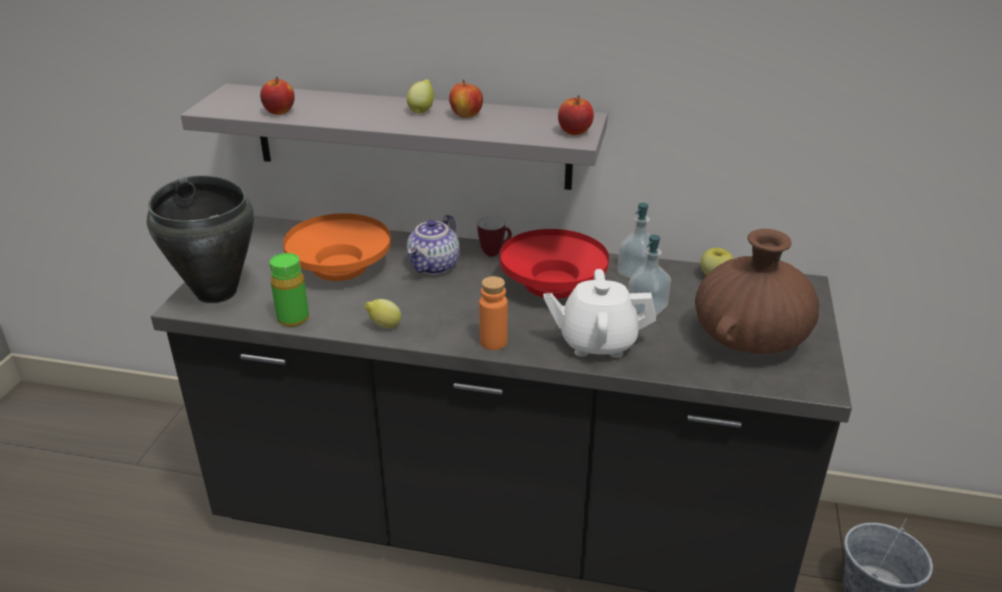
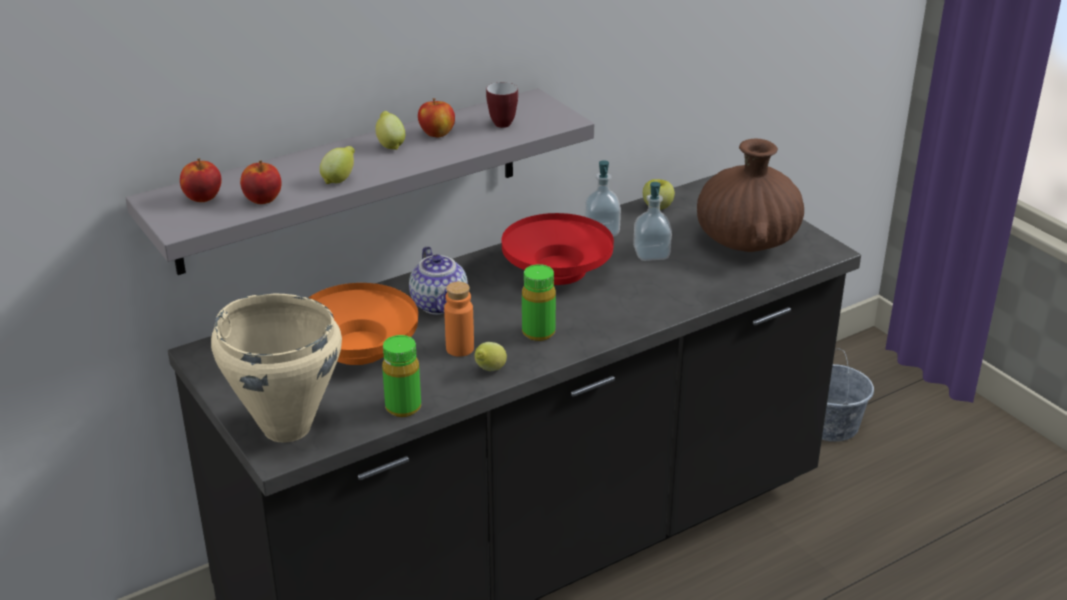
camera: 45 degrees left, 0 degrees up
black cooking pot [147,175,254,303] -> beige cooking pot [211,293,342,443]
mug [478,217,512,257] -> mug moved to [486,82,518,128]
orange bottle [479,276,508,350] -> orange bottle moved to [444,282,474,357]
white teapot [544,269,656,358] -> none
apple [558,95,594,135] -> apple moved to [180,158,222,202]
none -> lemon [320,146,355,184]
none -> green bottle [522,264,556,341]

